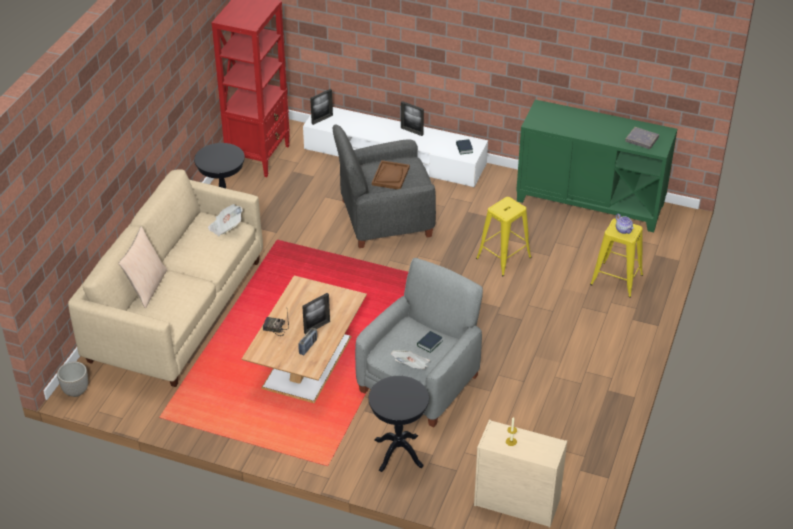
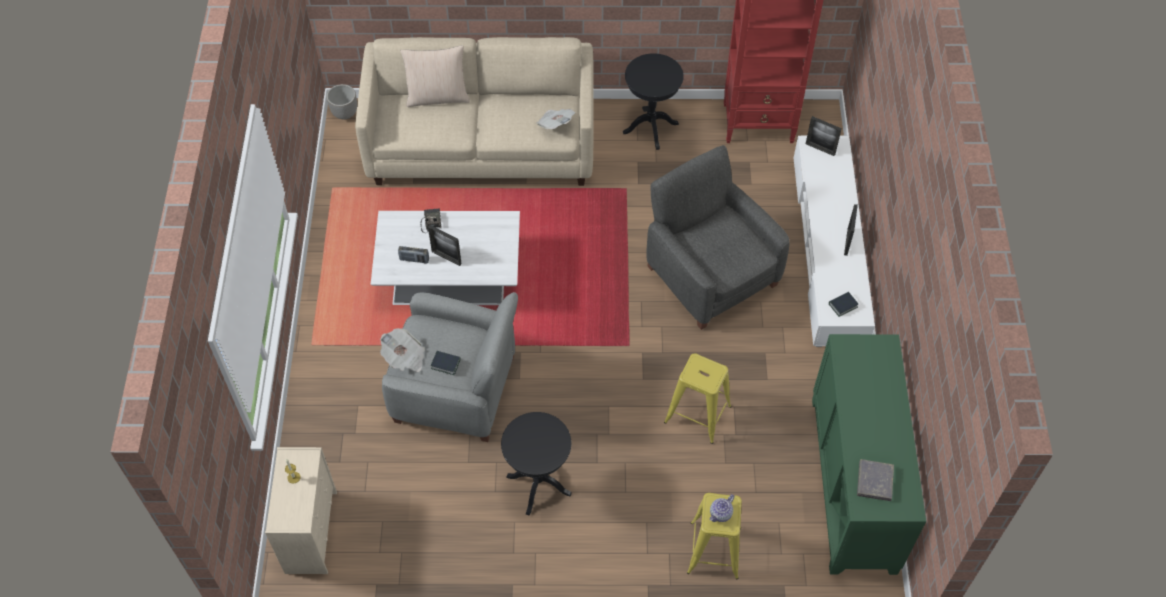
camera: 70 degrees right, 15 degrees up
brown coffee table [242,275,367,403] -> white coffee table [371,211,520,305]
black side table [368,376,429,472] -> black side table moved to [501,412,572,516]
brown tray [372,160,410,189] -> none

